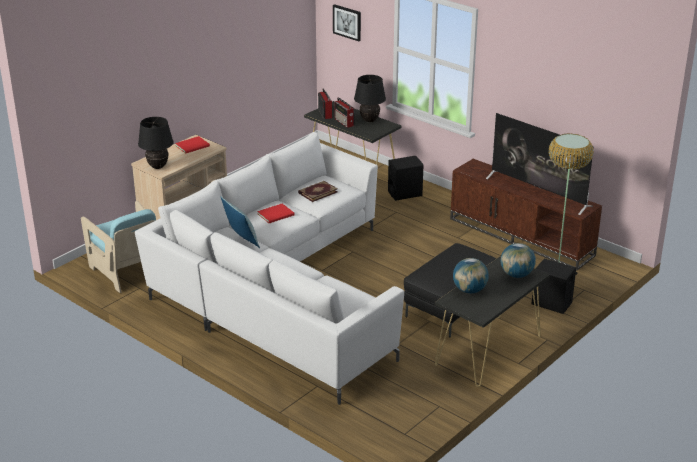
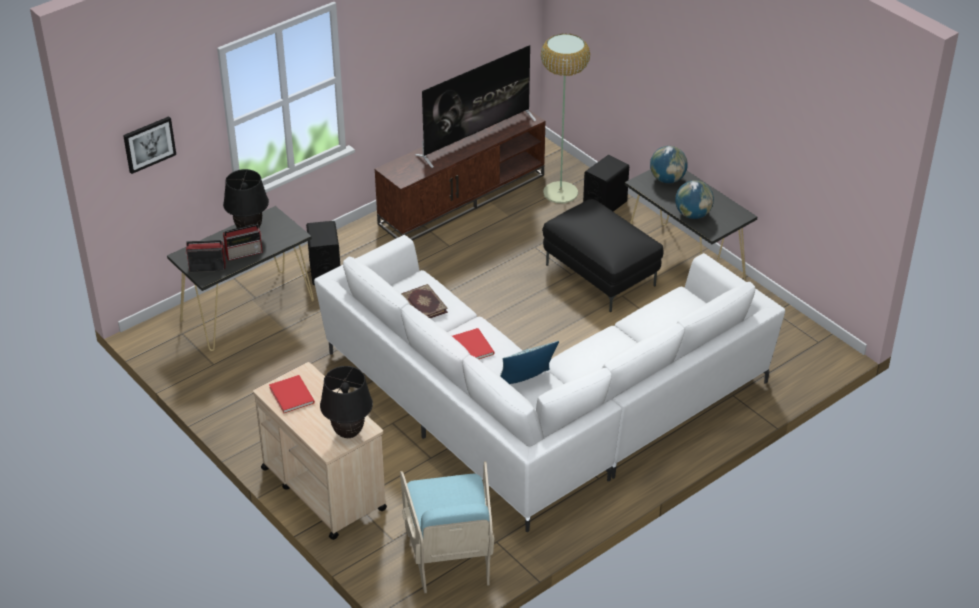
camera: 80 degrees left, 10 degrees up
turquoise armchair [81,200,156,293] -> turquoise armchair turned 105 degrees clockwise [400,461,494,593]

